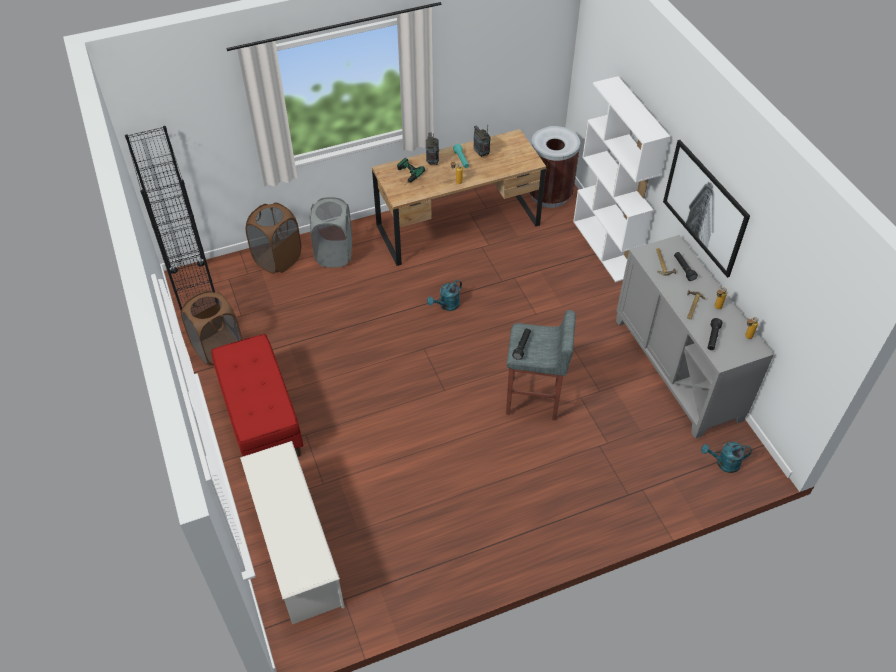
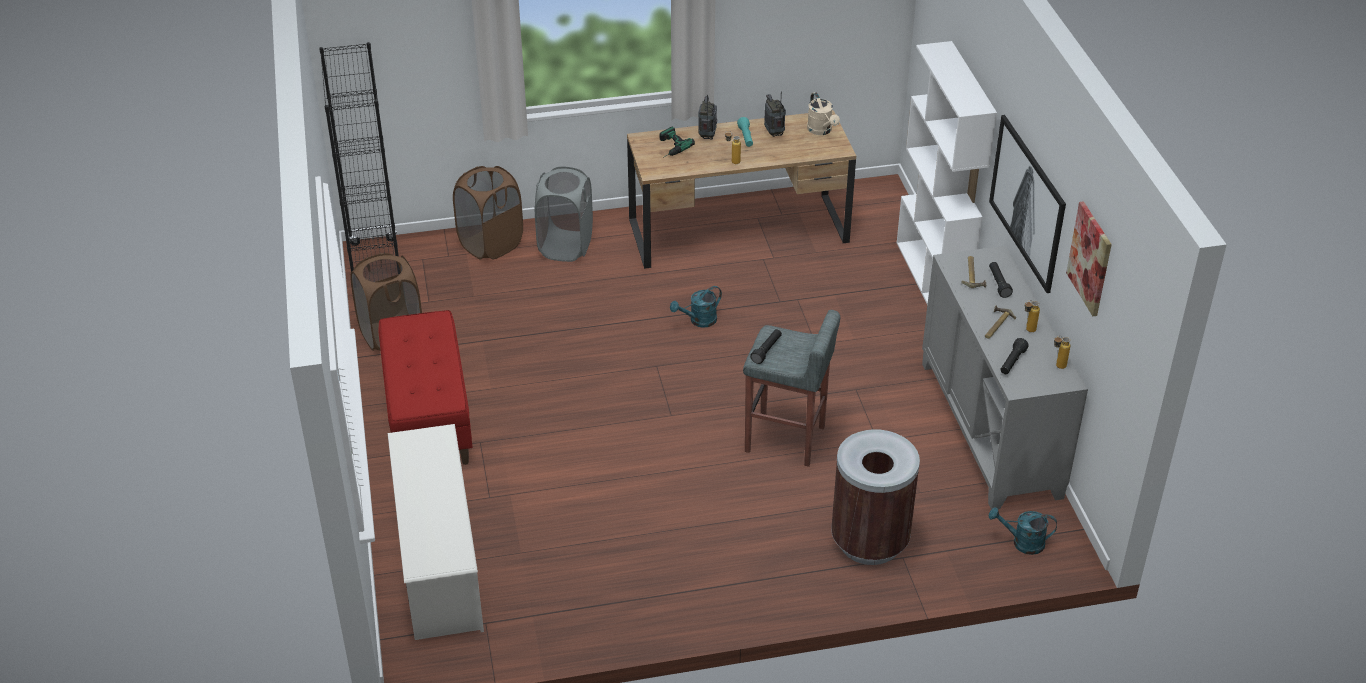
camera: 10 degrees right, 10 degrees down
brown trash can [529,126,580,208] -> brown trash can moved to [831,429,920,565]
none -> beige watering can [807,92,840,135]
none -> picture [1066,201,1112,316]

